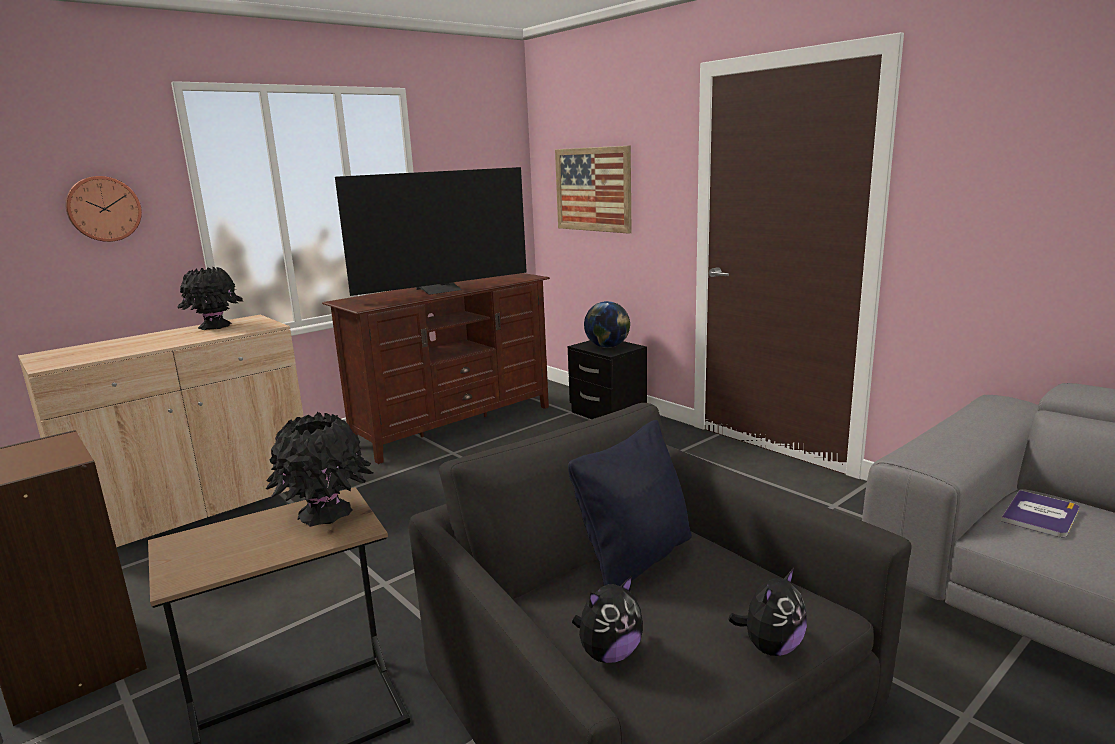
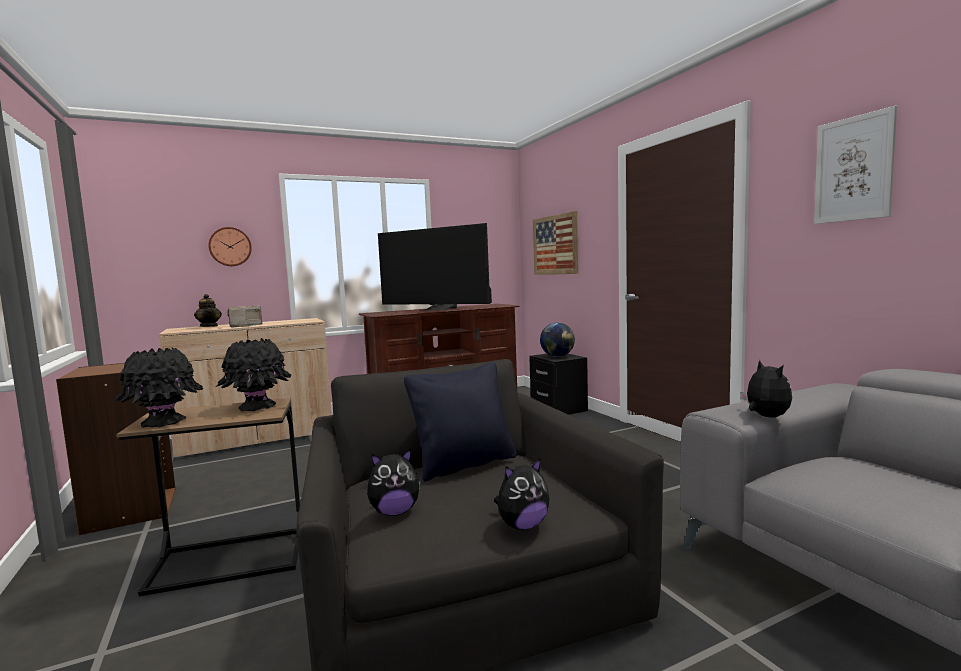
camera: 15 degrees right, 10 degrees down
black vase [178,267,243,330] -> black vase moved to [114,348,203,428]
television [335,167,527,296] -> television turned 45 degrees clockwise [378,223,492,310]
book [1001,490,1079,537] -> none
none -> teapot [194,294,222,327]
none -> radio [228,306,262,328]
none -> plush toy [740,360,792,418]
none -> picture [814,106,897,224]

